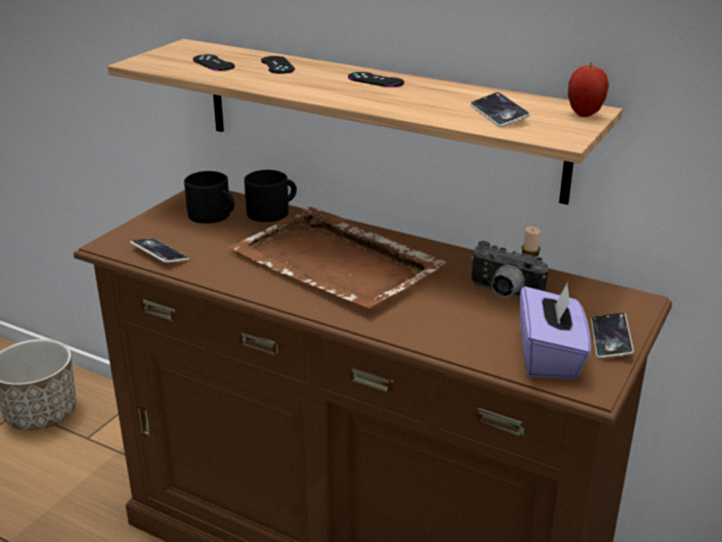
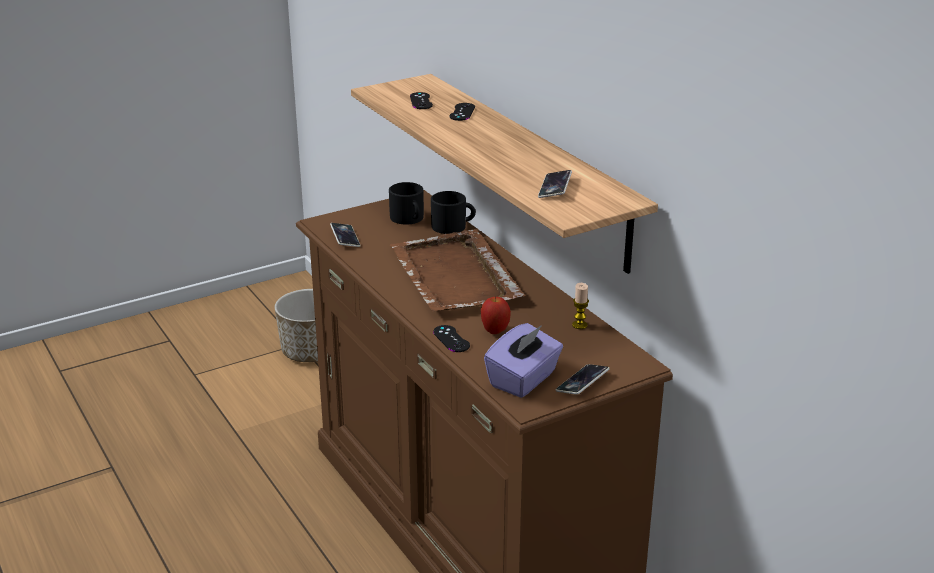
camera: 30 degrees right, 0 degrees up
black game controller [348,72,404,87] -> black game controller moved to [433,325,470,352]
camera [471,241,548,298] -> none
apple [568,64,609,117] -> apple moved to [481,296,511,334]

